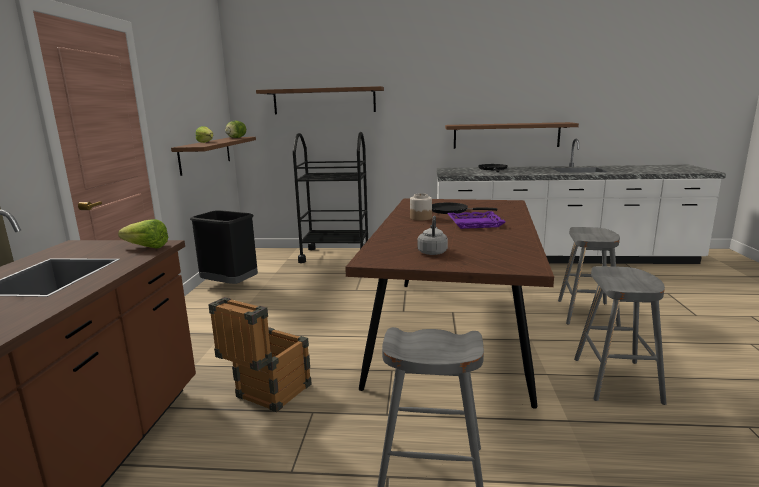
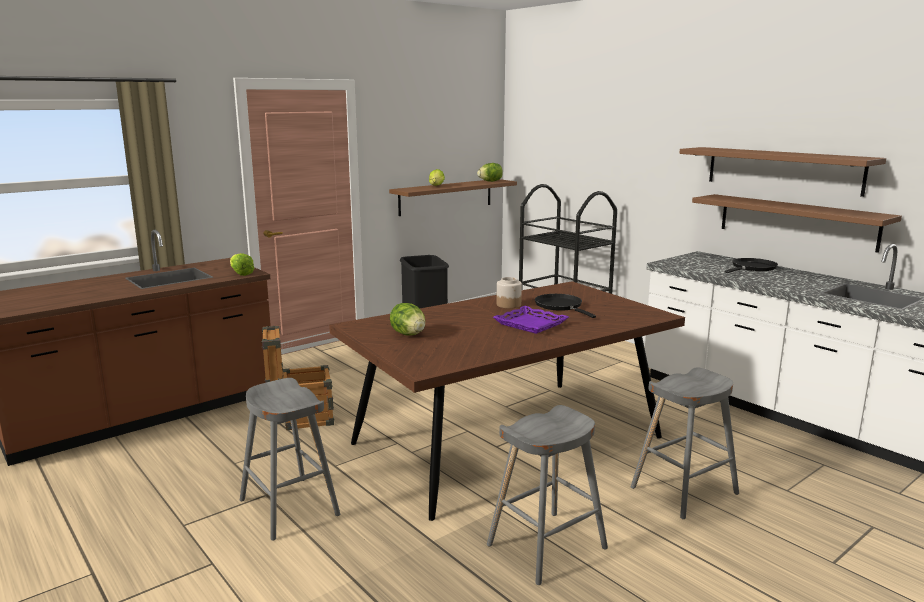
camera: 45 degrees right, 0 degrees up
brown shelf [256,86,384,114] -> brown shelf moved to [679,147,886,197]
grey kettle [417,216,448,255] -> lettuce [390,303,425,335]

